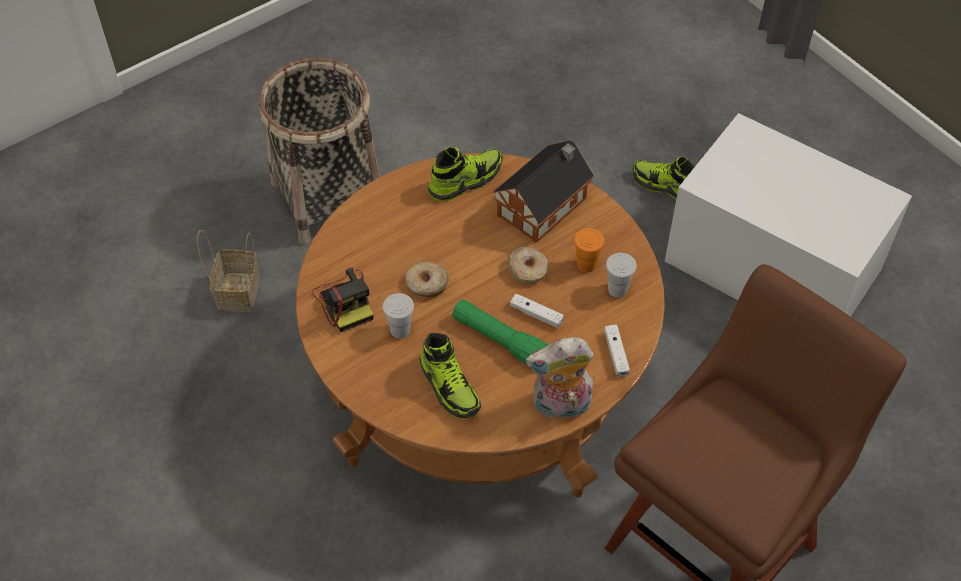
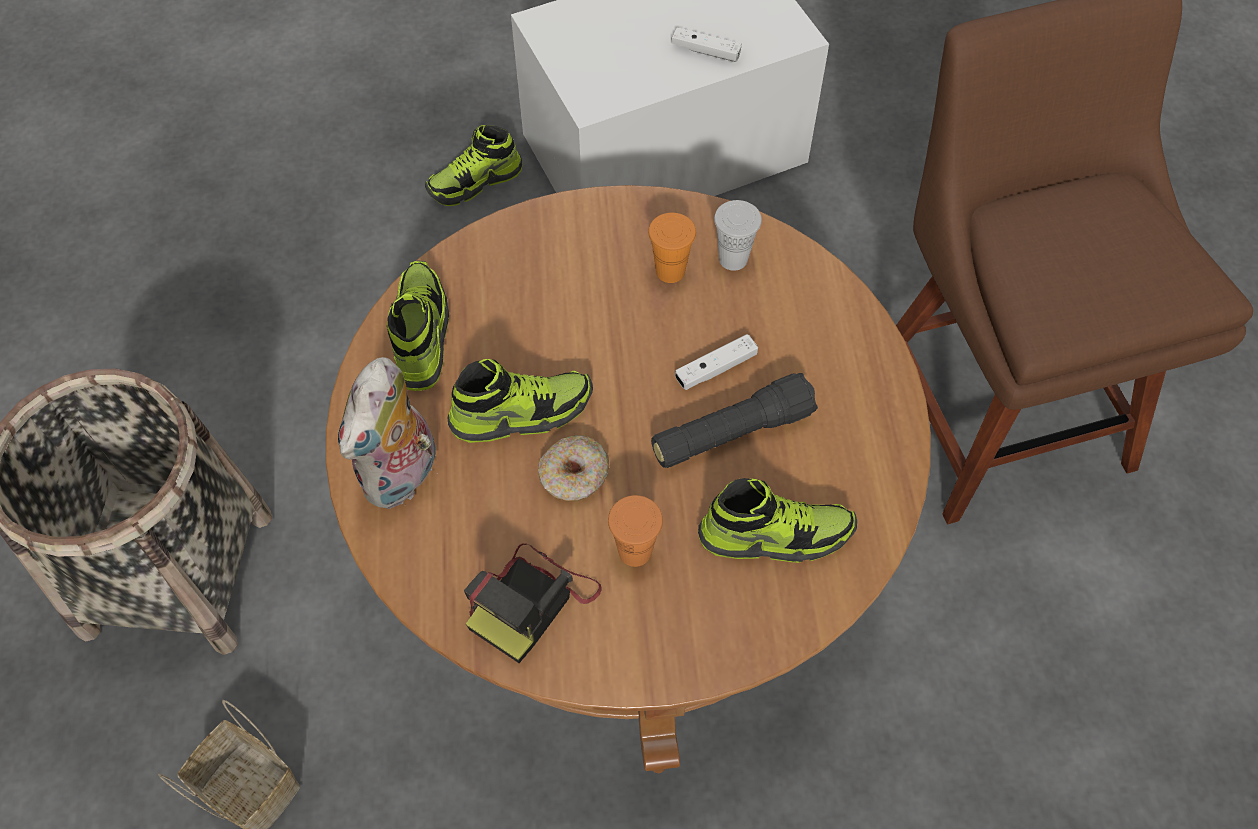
camera: 60 degrees left, 5 degrees up
camera [312,267,373,332] -> camera turned 120 degrees clockwise [464,543,602,663]
white cup [383,293,414,338] -> orange cup [608,495,663,567]
green flashlight [452,300,548,365] -> black flashlight [651,373,818,468]
toy house [493,140,594,243] -> none
donut [507,246,548,284] -> none
plush toy [525,337,593,418] -> plush toy moved to [338,357,438,509]
white game controller [604,325,630,377] -> white game controller moved to [671,27,742,62]
none -> shoe [448,359,593,443]

